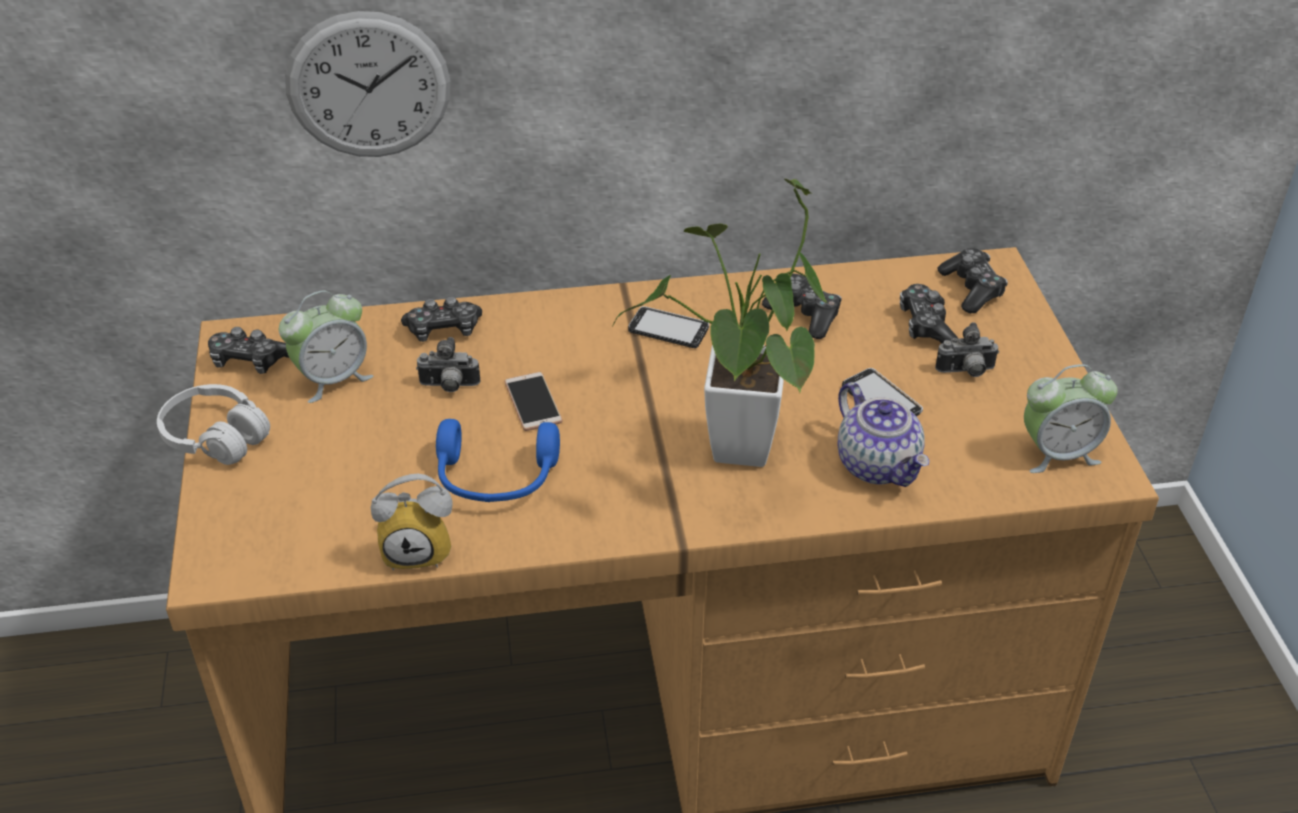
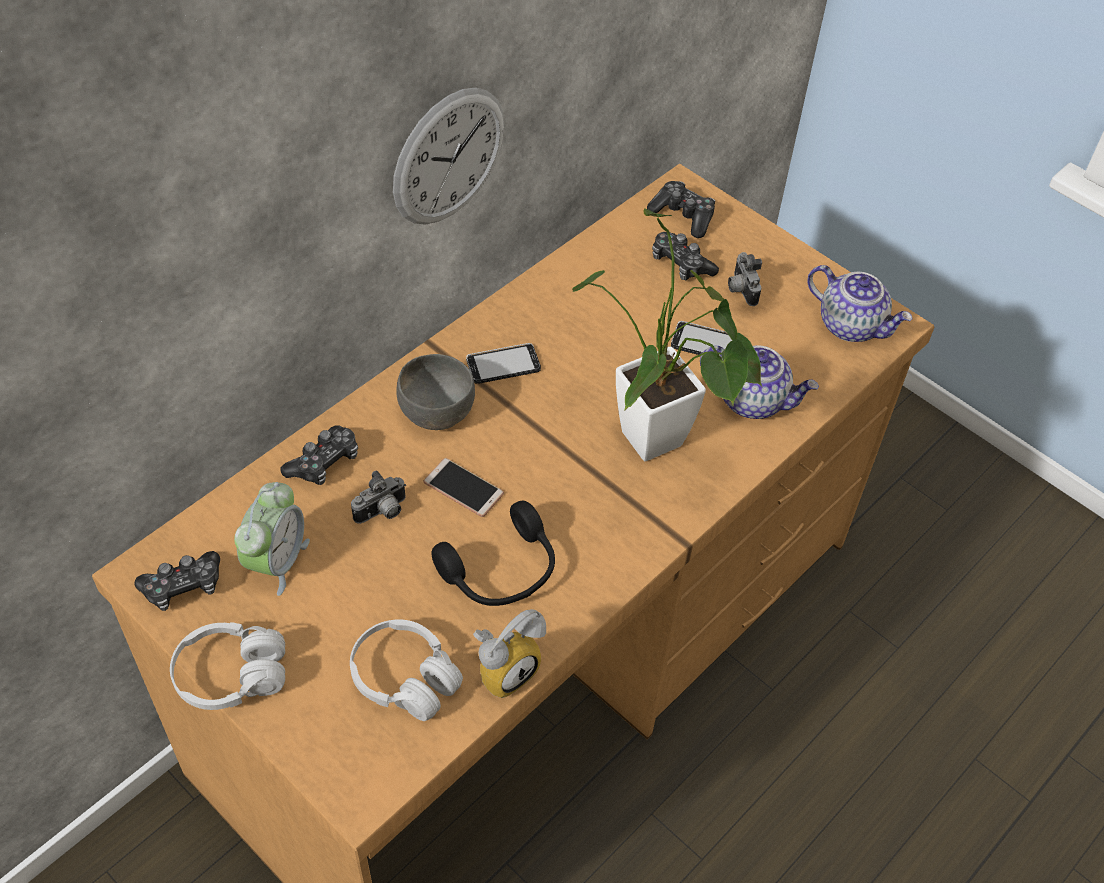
camera: 40 degrees left, 10 degrees up
wall clock [285,11,450,157] -> wall clock moved to [393,87,504,225]
blue headphones [436,419,560,502] -> black headphones [431,501,555,606]
game controller [762,274,842,339] -> none
camera [935,322,999,377] -> camera turned 120 degrees clockwise [728,252,762,306]
alarm clock [1024,364,1118,473] -> teapot [807,265,913,342]
none -> white headphones [350,620,463,721]
none -> grey bowl [396,354,475,430]

